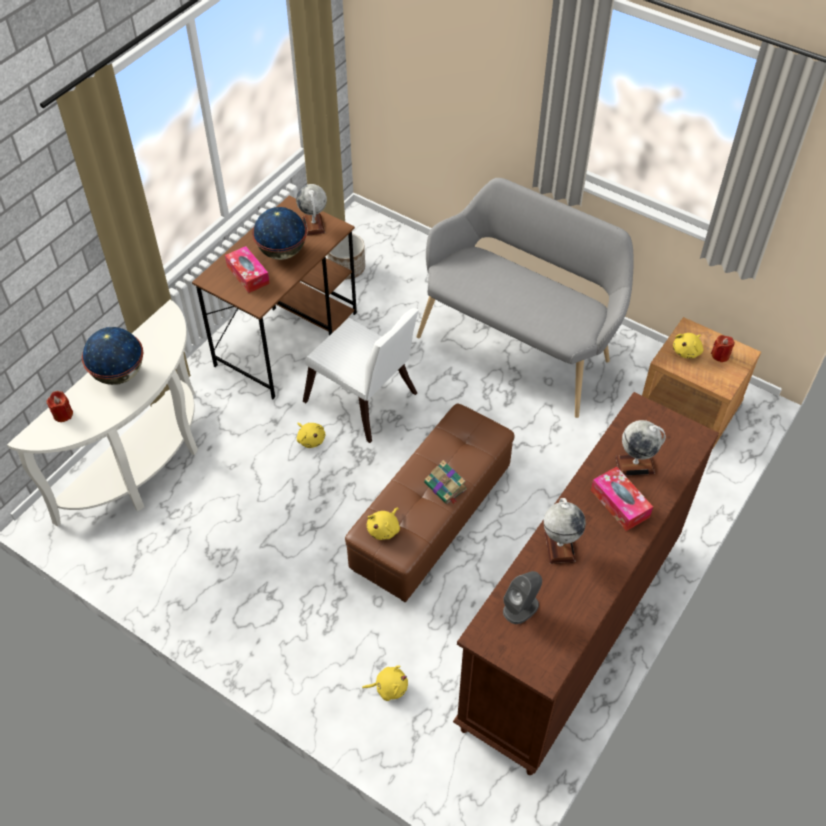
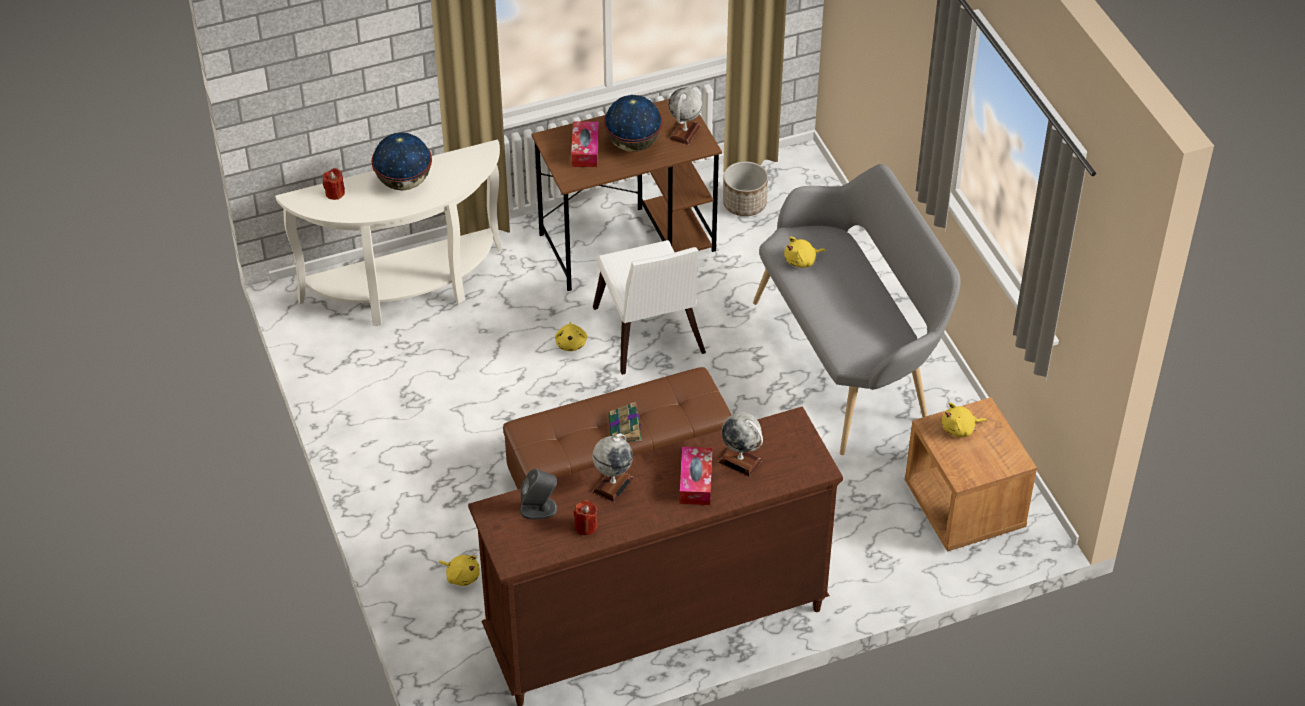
camera: 35 degrees right, 5 degrees down
yellow plush toy [367,508,400,540] -> yellow plush toy moved to [784,236,826,268]
red candle [711,335,735,362] -> red candle moved to [574,500,597,535]

